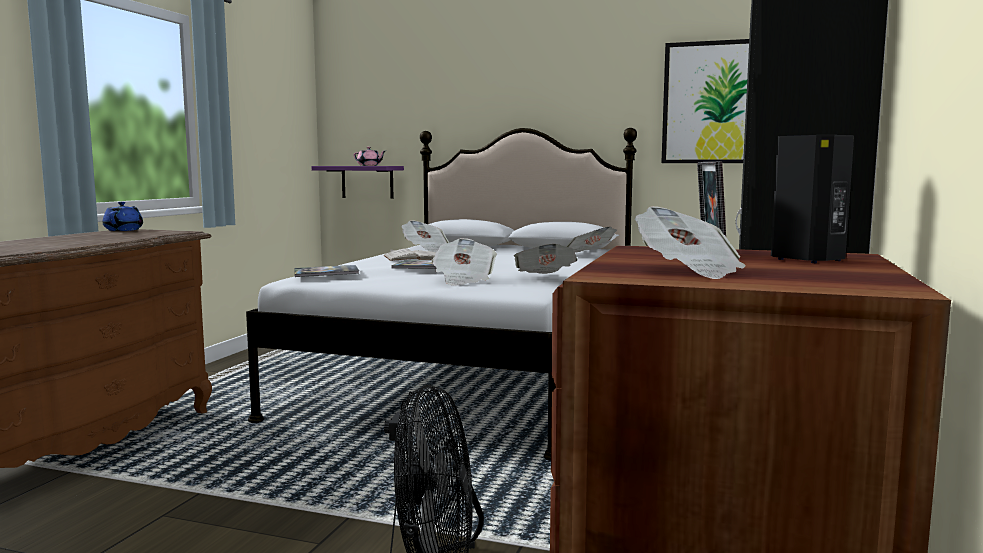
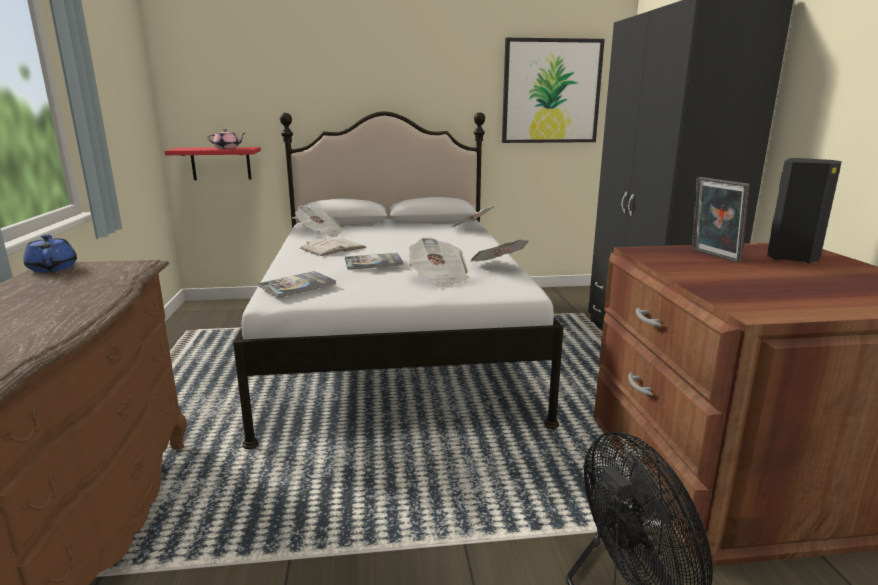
camera: 25 degrees left, 10 degrees up
purple shelf [312,166,404,199] -> red shelf [164,147,261,180]
newspaper [635,206,745,279] -> none

